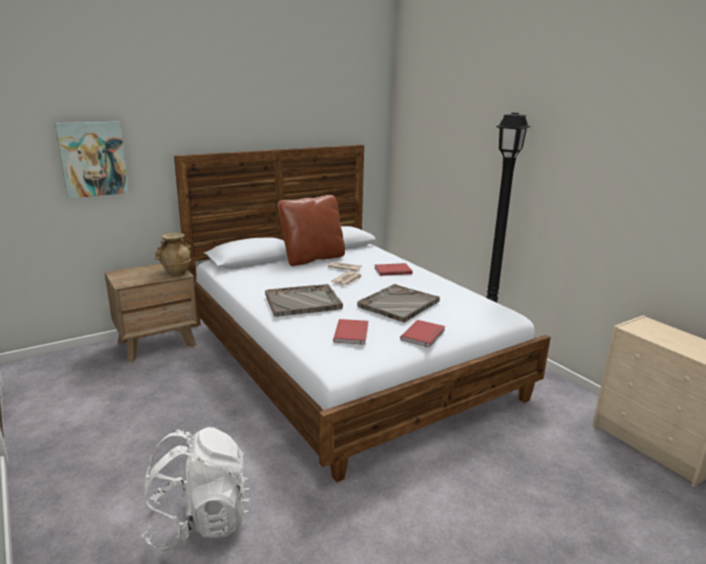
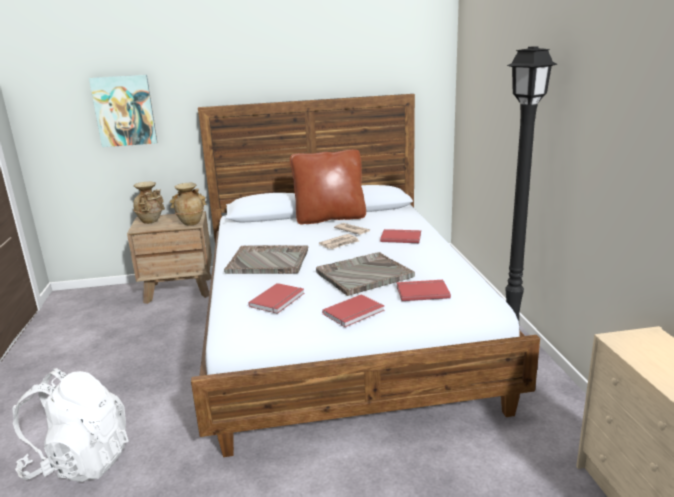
camera: 25 degrees right, 0 degrees up
none -> beige vase [133,182,165,224]
none -> red book [397,280,451,301]

